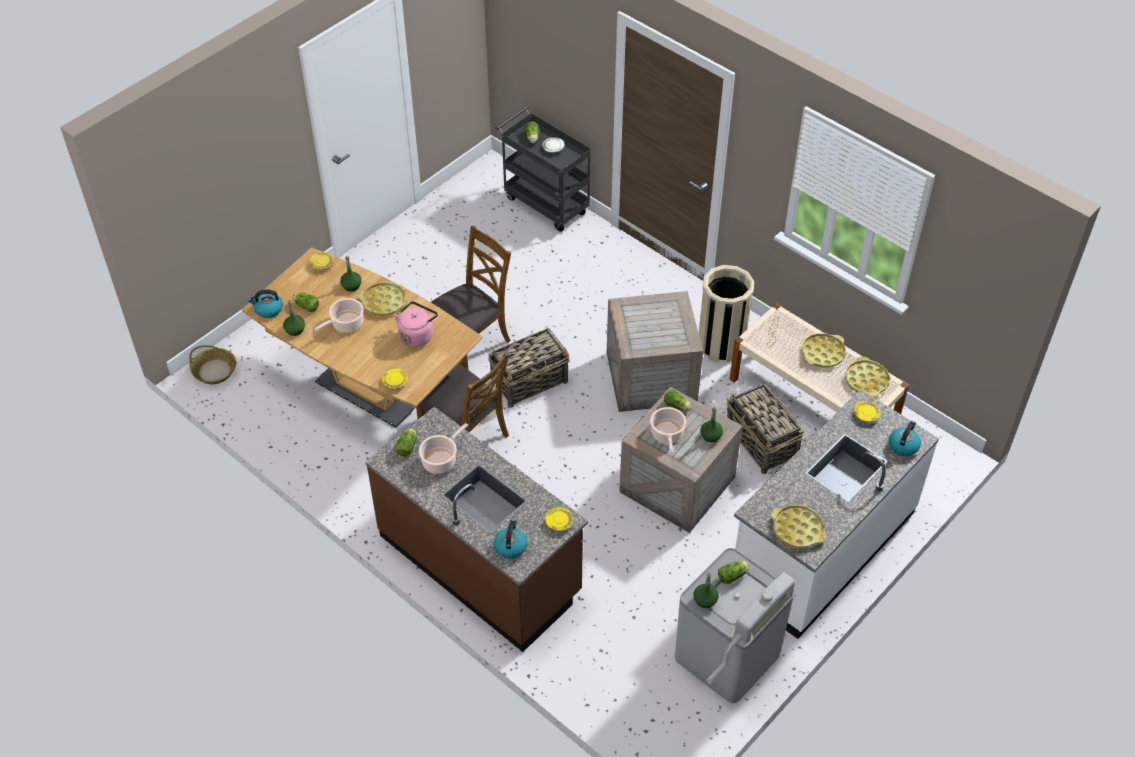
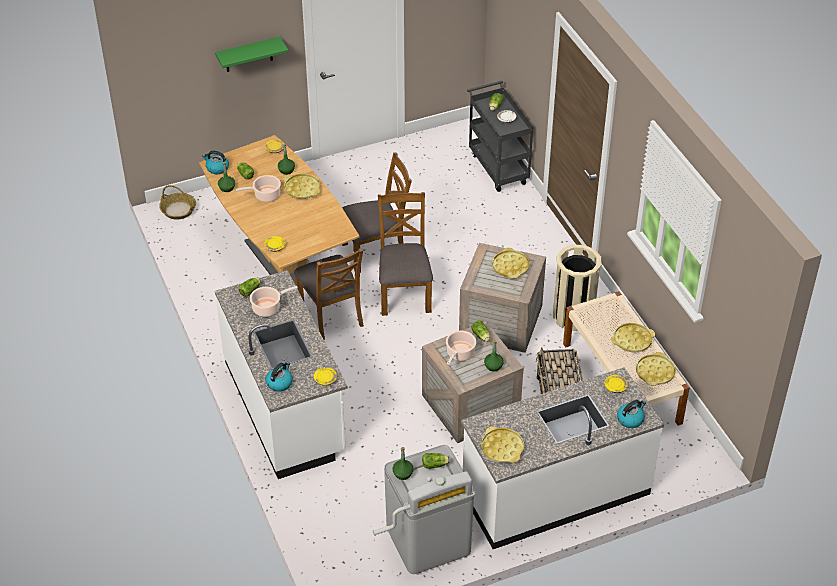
camera: 25 degrees right, 5 degrees down
brown counter [365,407,588,652] -> white counter [215,270,348,479]
pink kettle [394,301,438,347] -> none
basket [488,328,570,407] -> brown chair [378,192,433,316]
none -> green shelf [215,37,288,72]
none -> yellow tray [492,248,530,279]

